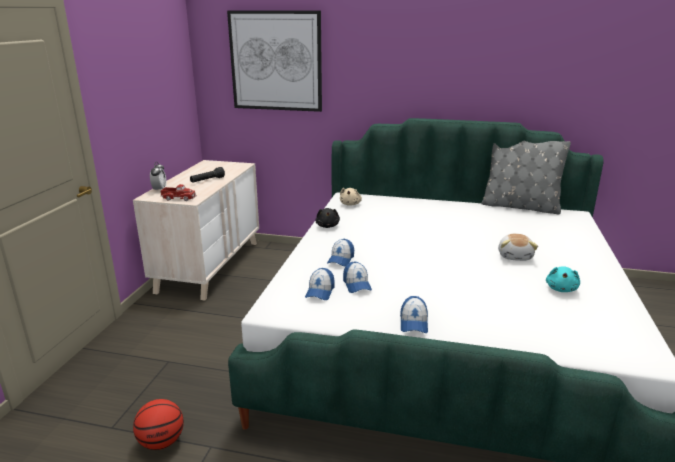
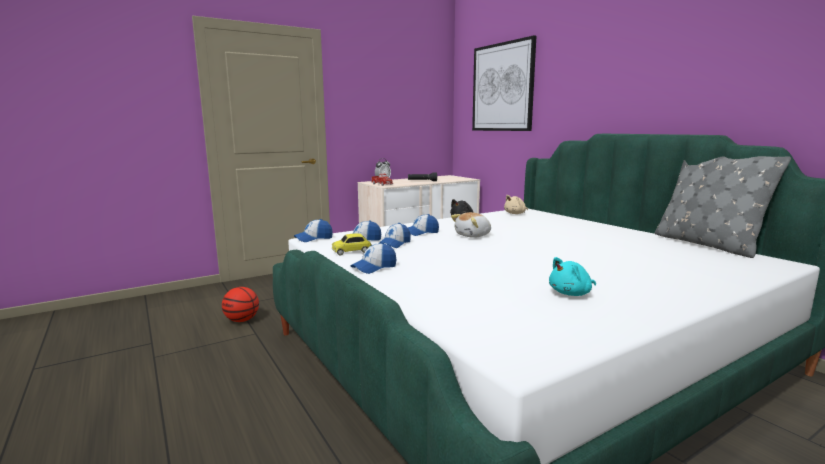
camera: 45 degrees right, 10 degrees down
plush toy [498,234,538,261] -> plush toy moved to [451,212,491,238]
none -> cap [294,219,333,242]
none -> toy car [332,233,372,256]

